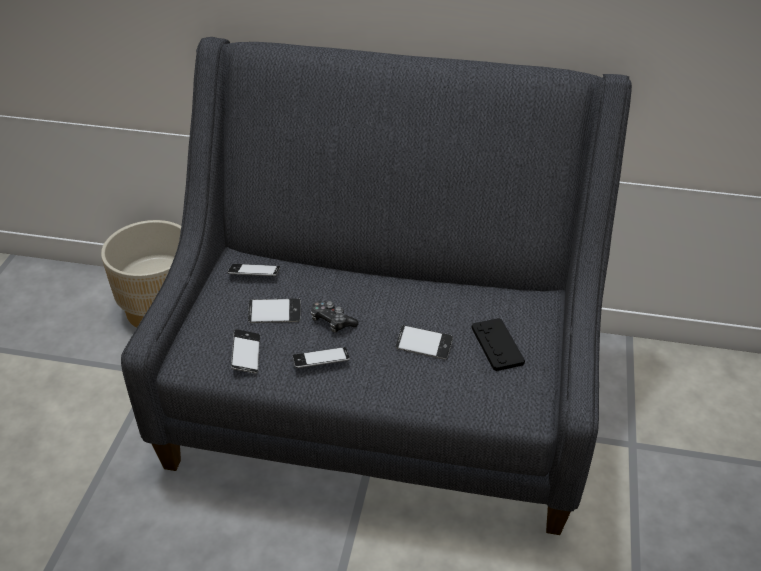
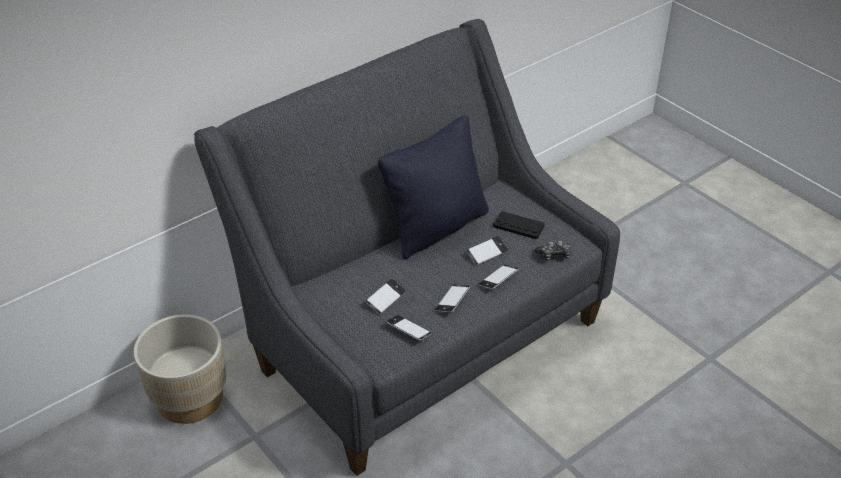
camera: 50 degrees left, 0 degrees up
phone [227,264,280,276] -> phone moved to [478,265,519,290]
game controller [311,301,359,333] -> game controller moved to [535,240,572,261]
none -> black pillow [378,115,489,259]

